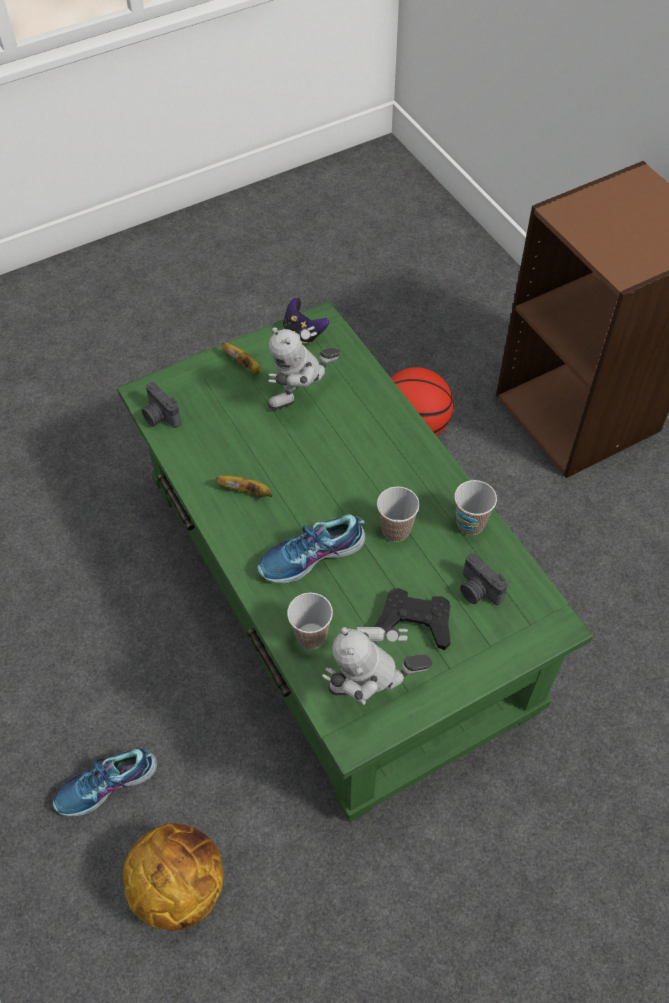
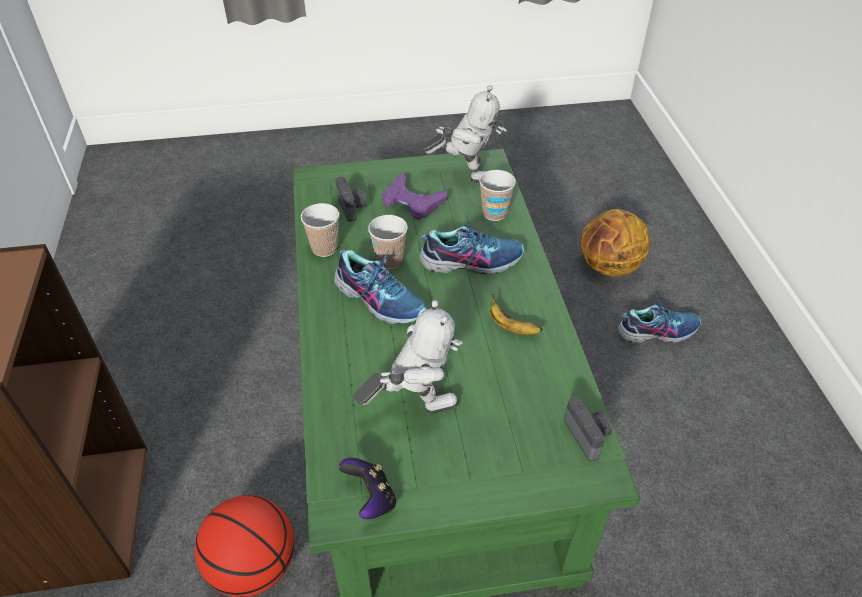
camera: 160 degrees left, 10 degrees down
banana [222,342,261,375] -> none
black game controller [374,588,451,650] -> purple game controller [382,173,447,220]
none -> shoe [334,250,427,325]

